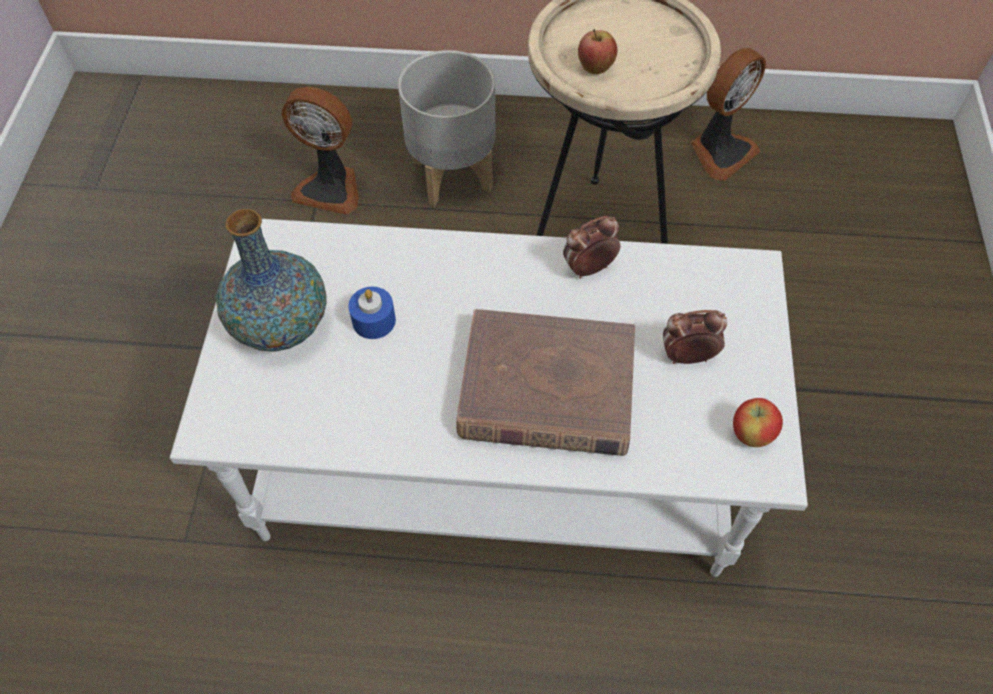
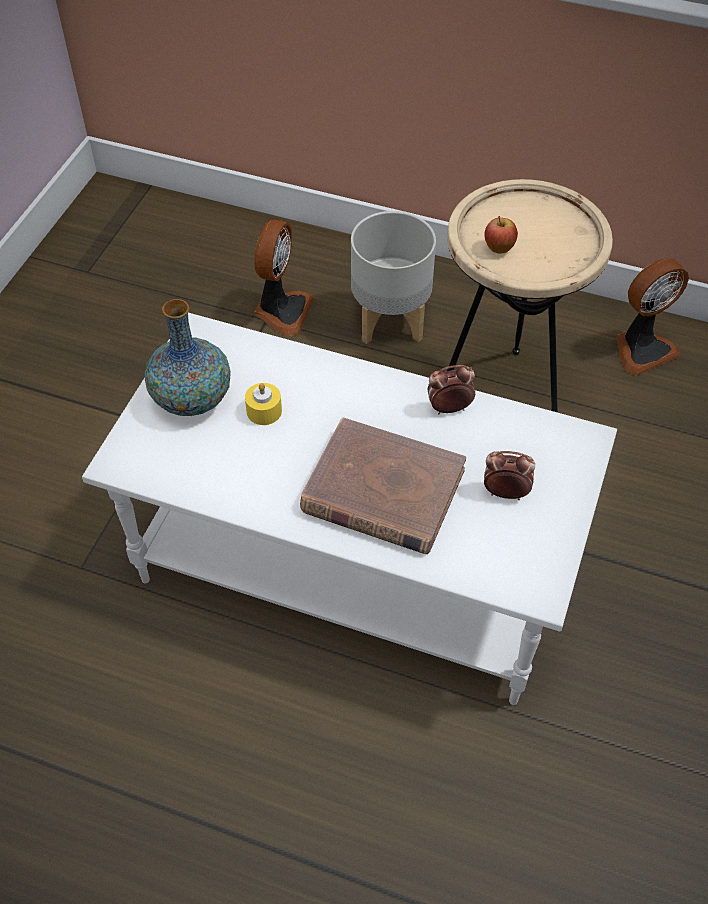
camera: 15 degrees right, 5 degrees down
fan [282,87,359,215] -> fan turned 105 degrees counterclockwise [254,219,314,336]
blue candle [348,287,396,339] -> yellow candle [245,383,282,425]
apple [733,398,783,447] -> none

